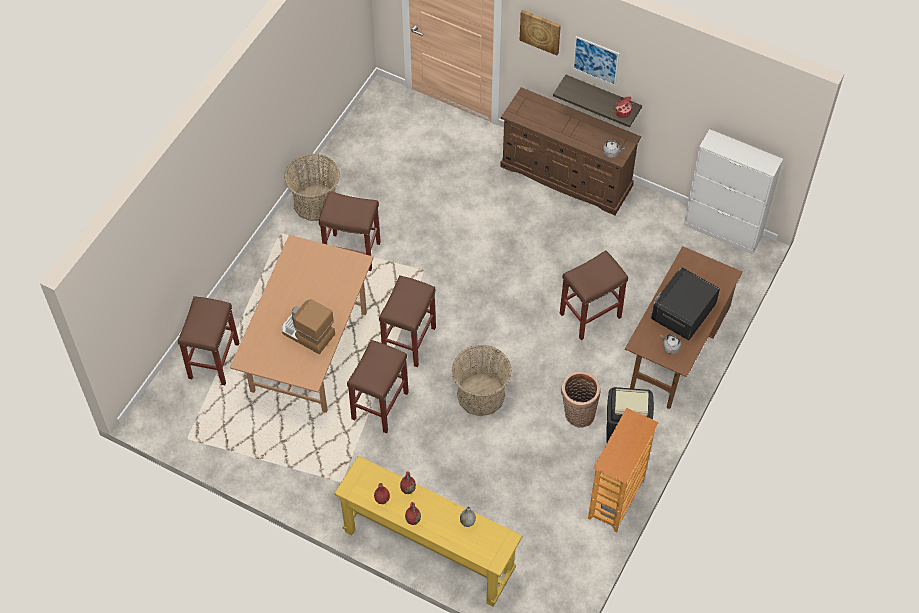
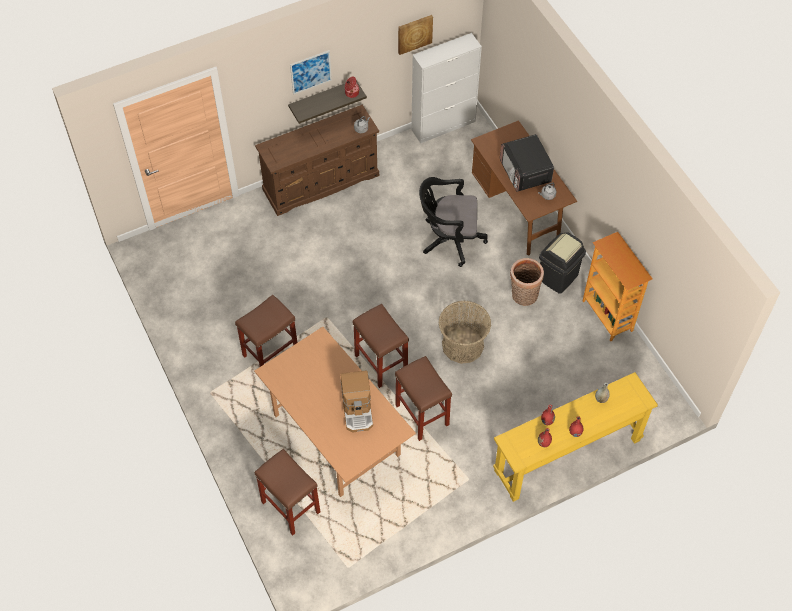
camera: 55 degrees left, 0 degrees up
coffee machine [282,299,335,354] -> coffee machine turned 75 degrees counterclockwise [340,370,373,433]
basket [284,154,340,221] -> none
picture [520,10,561,56] -> picture moved to [398,15,433,55]
brown stool [560,250,628,340] -> black office chair [419,177,488,267]

